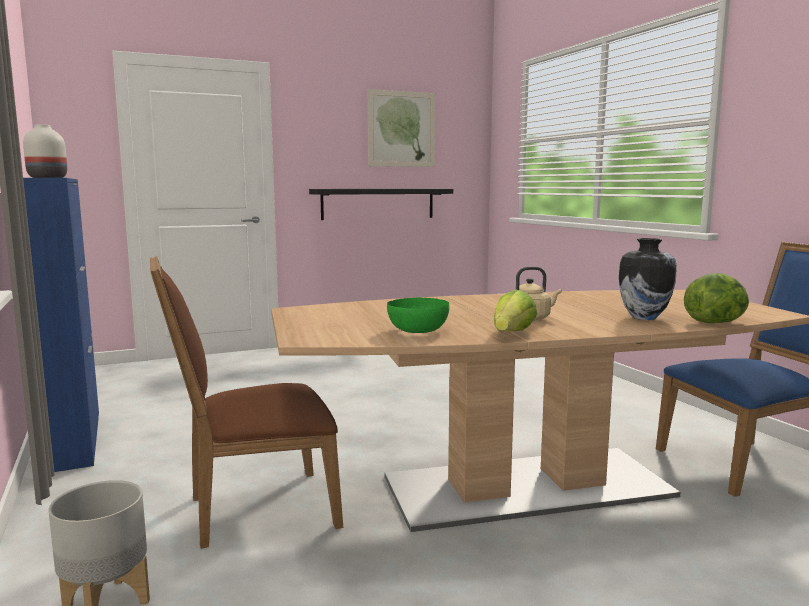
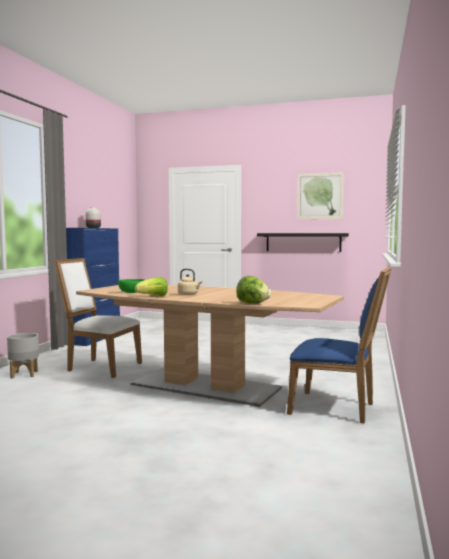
camera: 40 degrees right, 5 degrees down
brown chair [150,256,343,549] -> white chair [54,258,142,378]
vase [619,238,677,320] -> none

